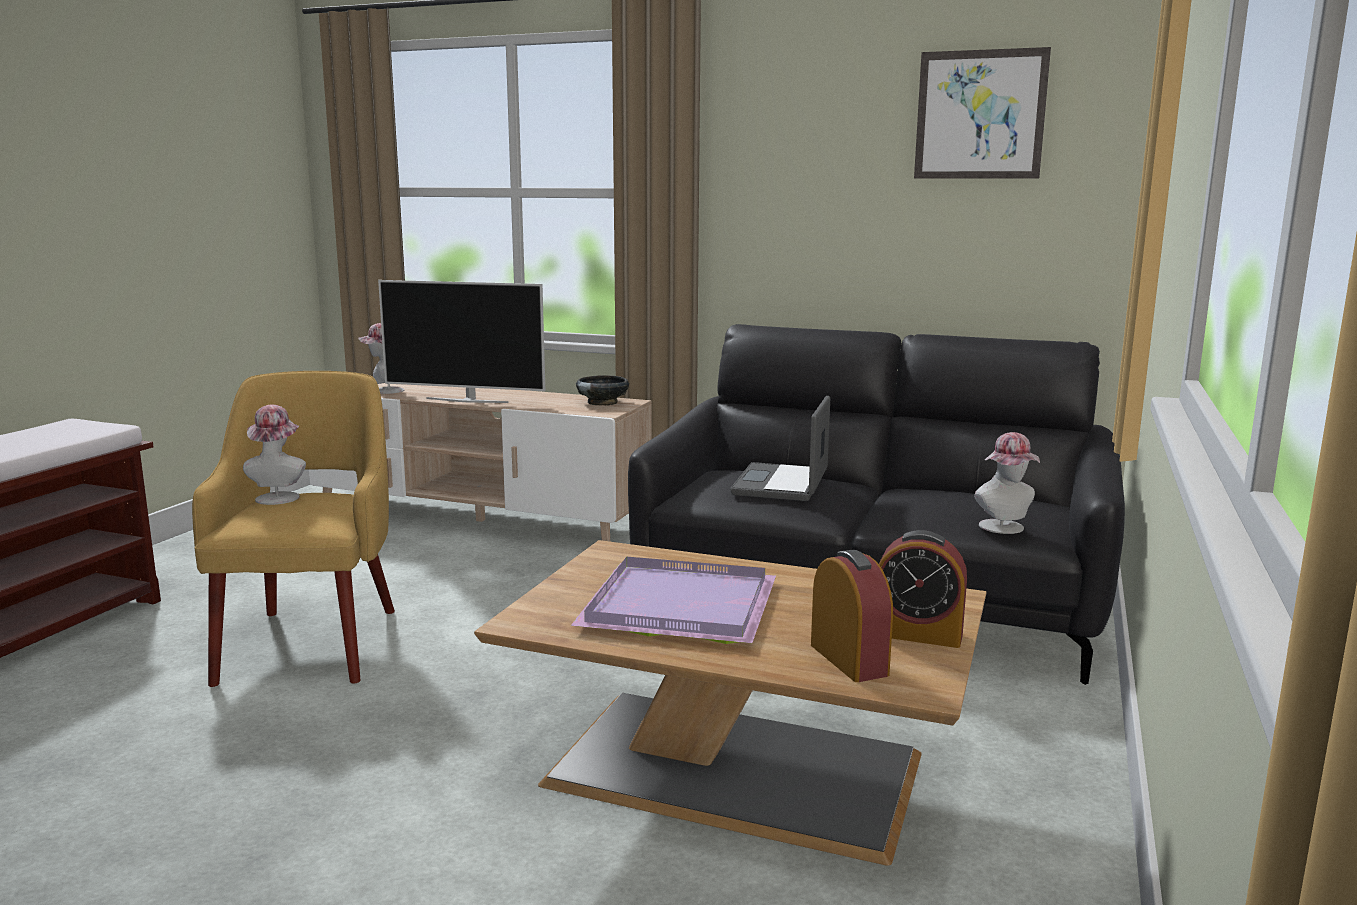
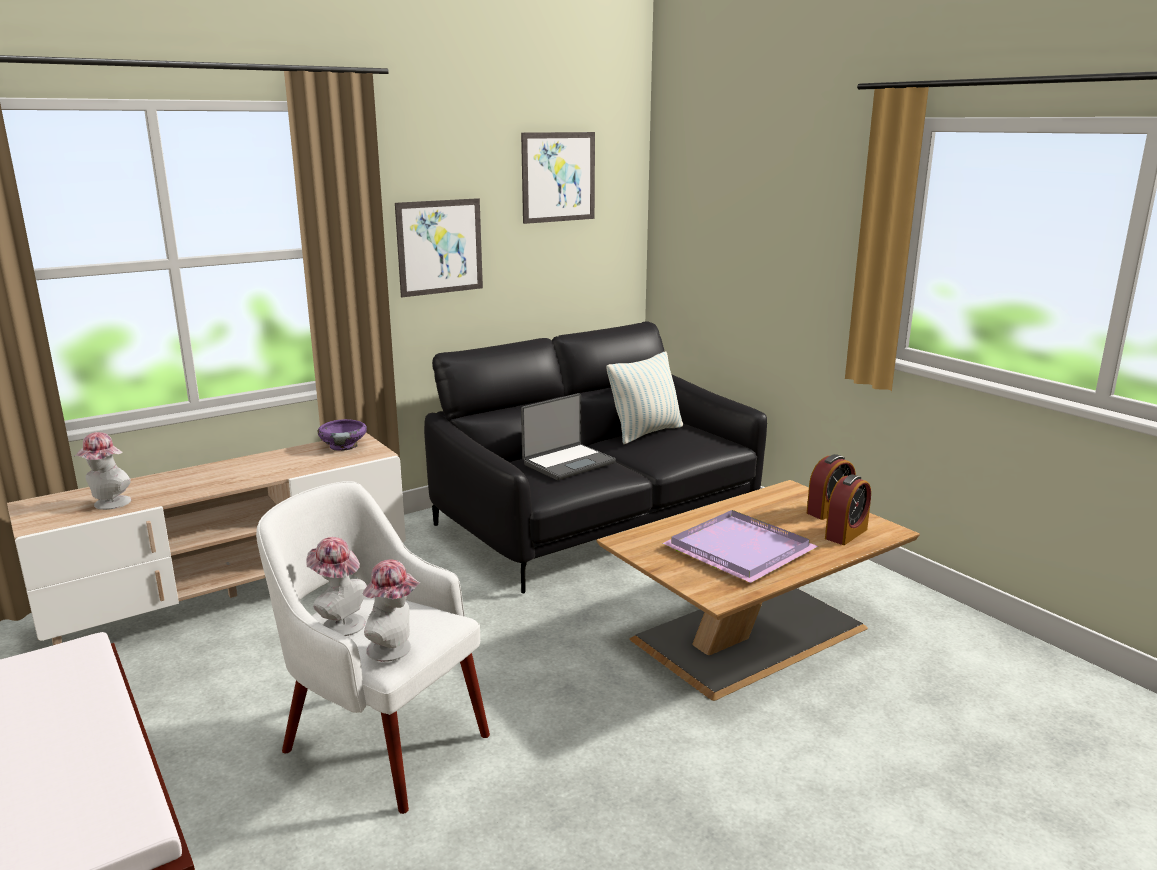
camera: 55 degrees left, 5 degrees up
yellow armchair [192,371,395,687] -> white armchair [256,481,490,814]
television [378,280,545,403] -> none
black bowl [576,376,629,405] -> purple bowl [317,419,367,451]
laptop [730,396,830,501] -> laptop turned 90 degrees counterclockwise [521,393,616,480]
alarm clock [811,550,893,682] -> alarm clock turned 120 degrees clockwise [825,474,871,545]
hat [974,432,1040,534] -> hat moved to [363,559,421,662]
none -> picture [395,198,483,297]
none -> pillow [607,352,683,444]

